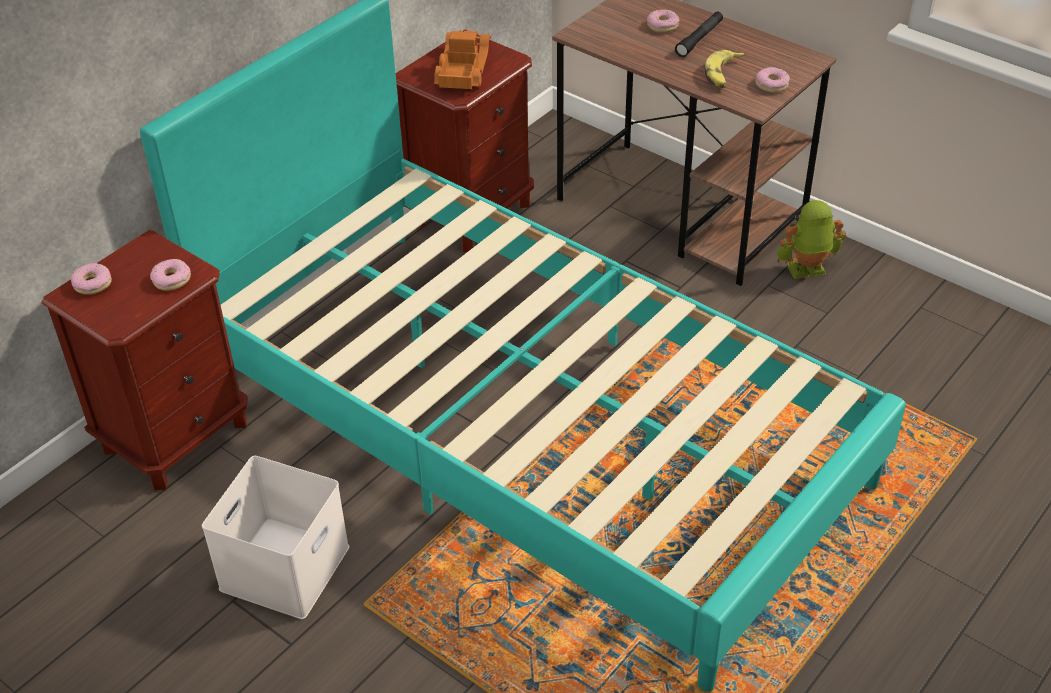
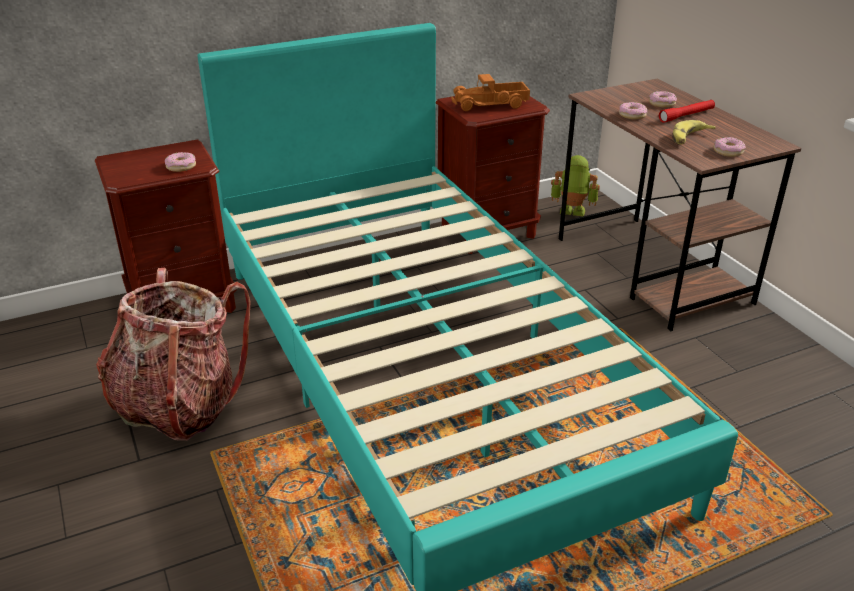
camera: 25 degrees right, 10 degrees down
donut [71,263,112,295] -> donut moved to [619,102,647,119]
white storage box [202,456,349,619] -> backpack [96,268,251,441]
toy truck [434,30,491,89] -> toy truck turned 135 degrees counterclockwise [451,74,530,111]
black flashlight [675,12,723,57] -> red flashlight [659,100,715,123]
toy robot [777,200,846,279] -> toy robot moved to [551,155,600,216]

